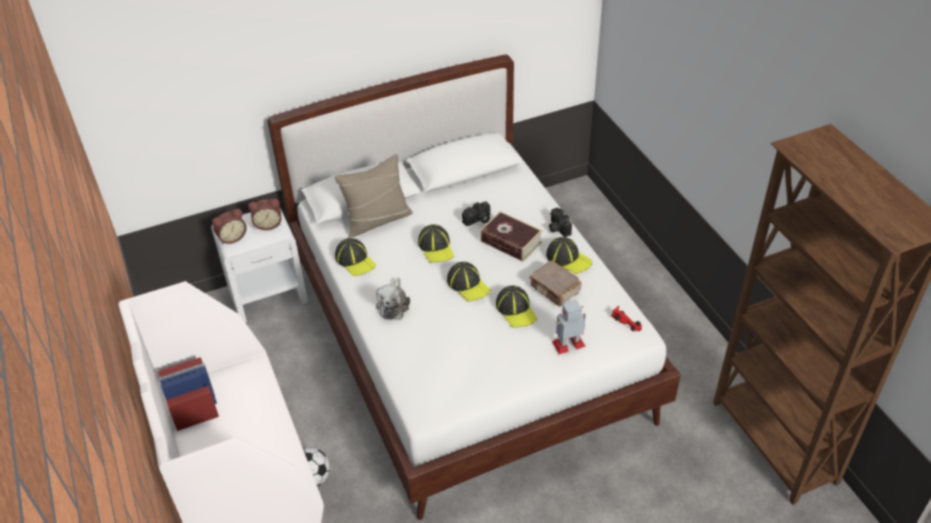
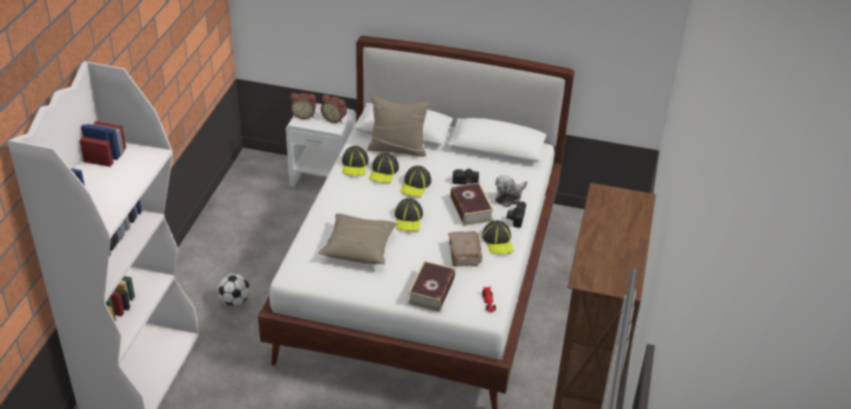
camera: 35 degrees right, 5 degrees down
plush toy [376,278,410,320] -> plush toy moved to [495,175,527,207]
cap [496,286,537,328] -> cap moved to [369,152,399,183]
toy robot [552,300,586,354] -> book [408,261,455,312]
none -> beige pillow [319,214,397,264]

